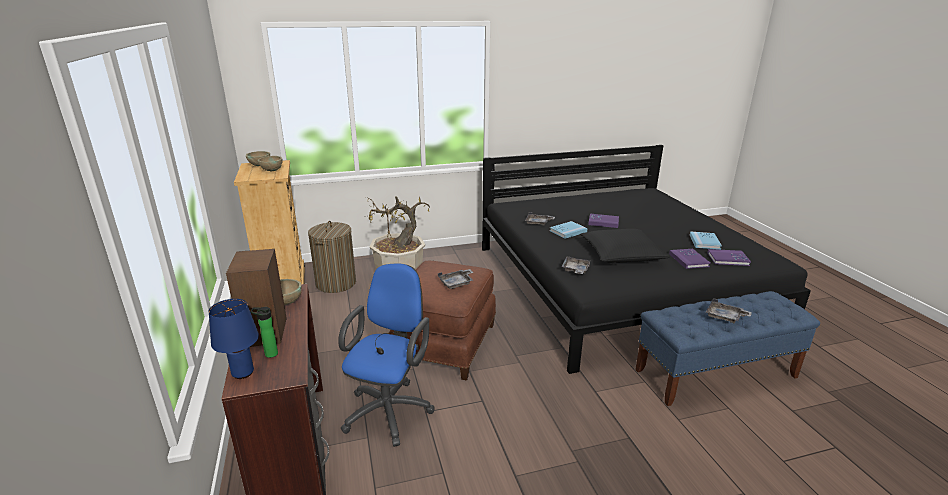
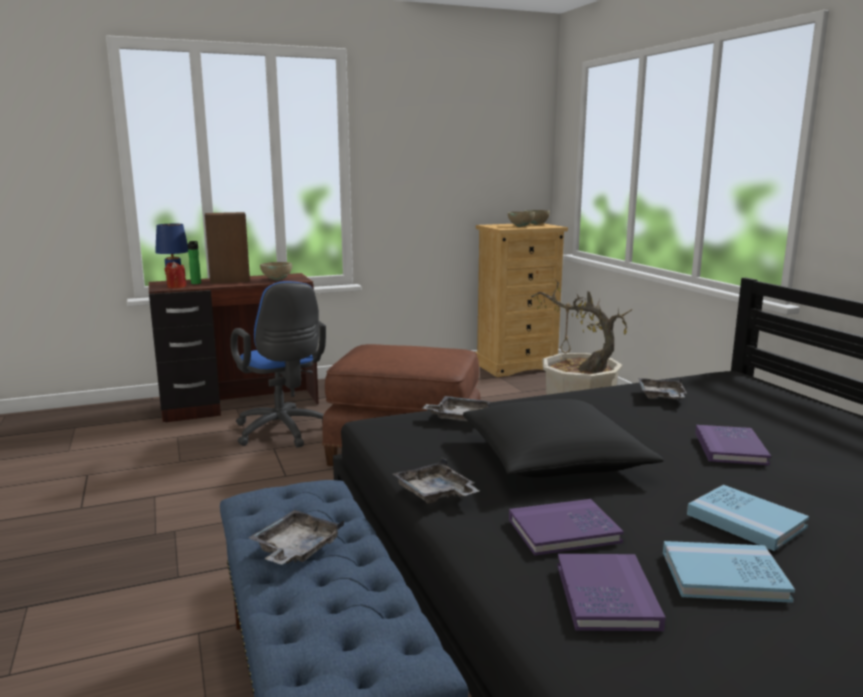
camera: 85 degrees right, 10 degrees down
laundry basket [308,221,356,293] -> none
blue office chair [338,263,435,447] -> blue office chair turned 45 degrees clockwise [230,281,326,448]
grey tray [438,269,473,289] -> grey tray moved to [393,457,479,503]
blue book [550,221,588,239] -> blue book moved to [687,485,809,551]
none -> red candle [165,261,187,289]

